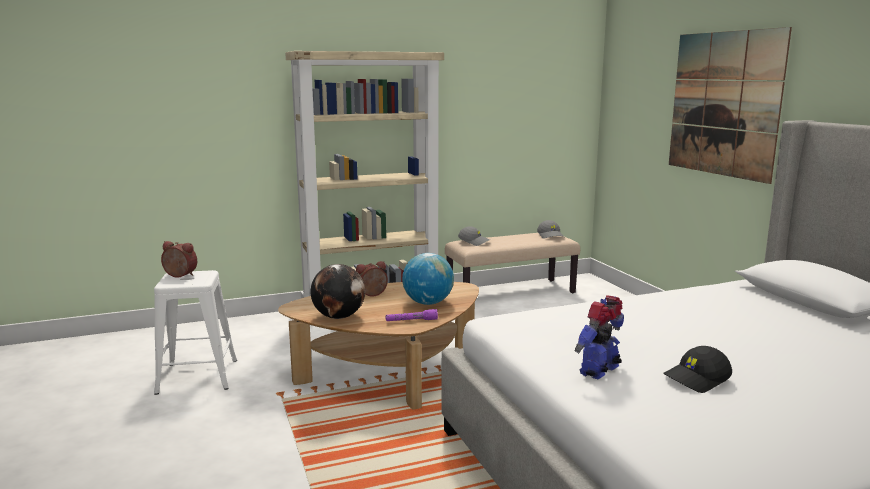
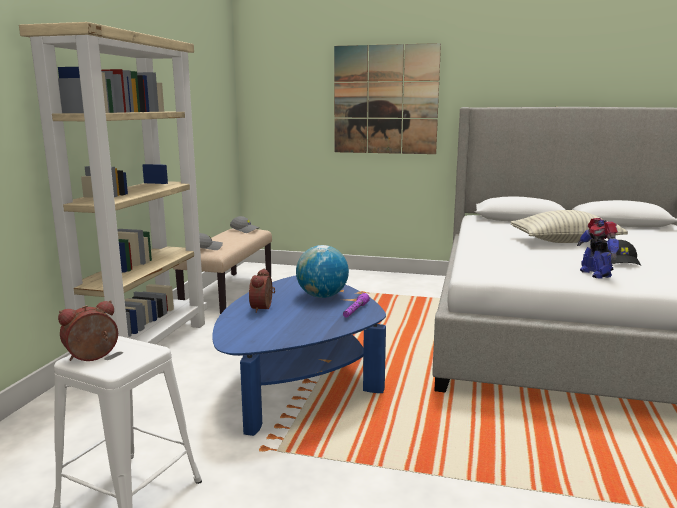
camera: 55 degrees left, 0 degrees up
brown coffee table [278,282,479,409] -> blue coffee table [212,276,386,436]
globe [311,264,365,319] -> none
none -> pillow [510,210,628,243]

